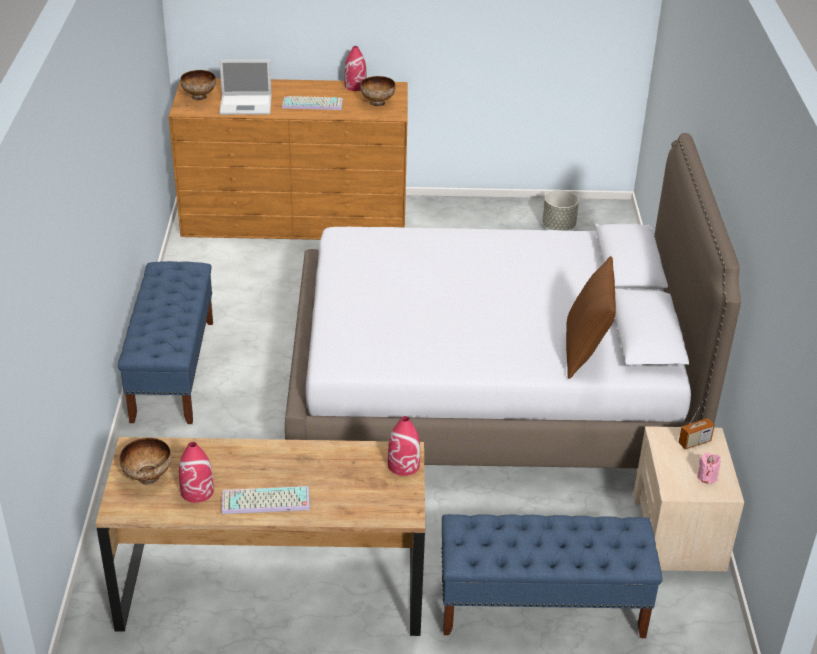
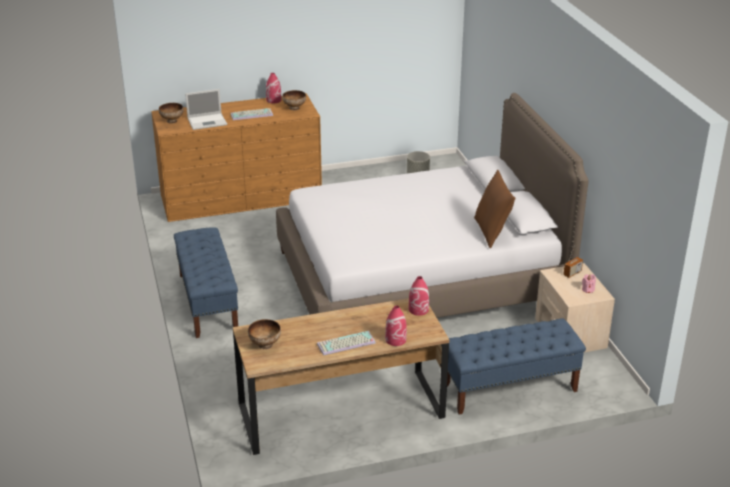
camera: 15 degrees left, 5 degrees down
red vase [179,442,214,503] -> red vase moved to [385,305,407,346]

